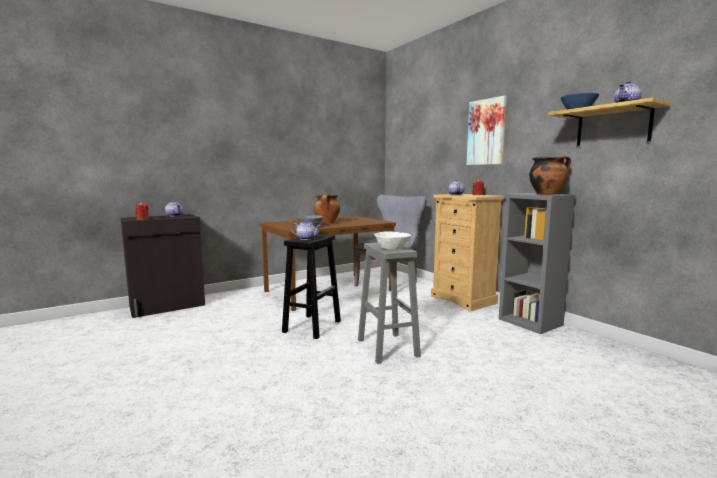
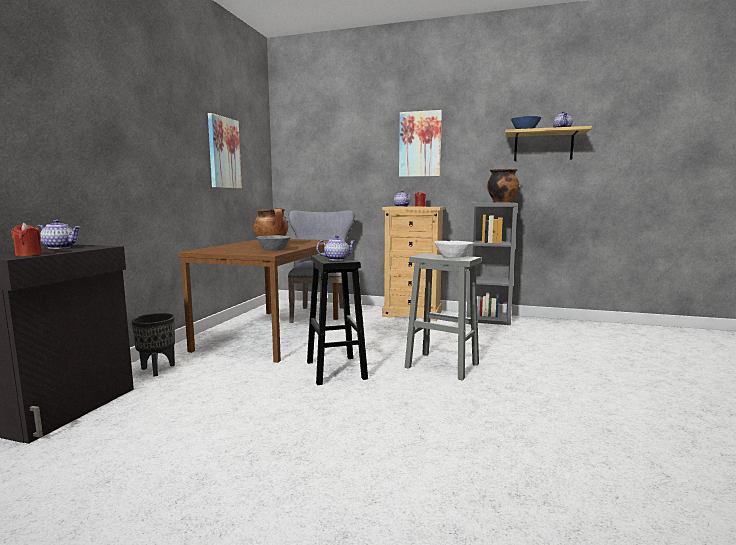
camera: 40 degrees left, 0 degrees up
none -> black planter [131,313,175,377]
none -> picture [208,113,242,188]

